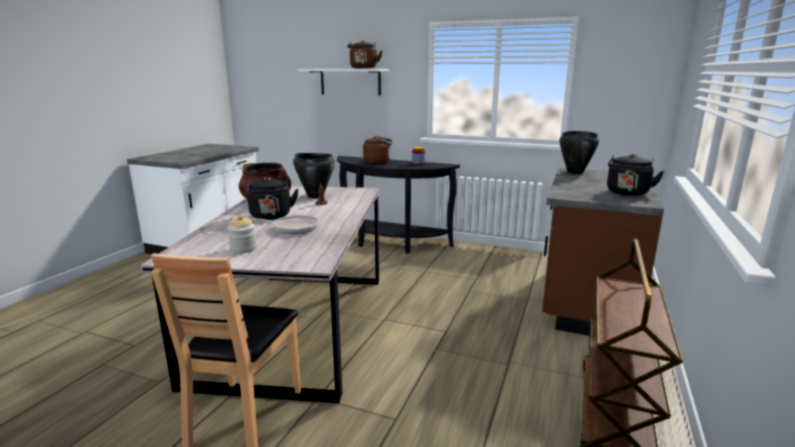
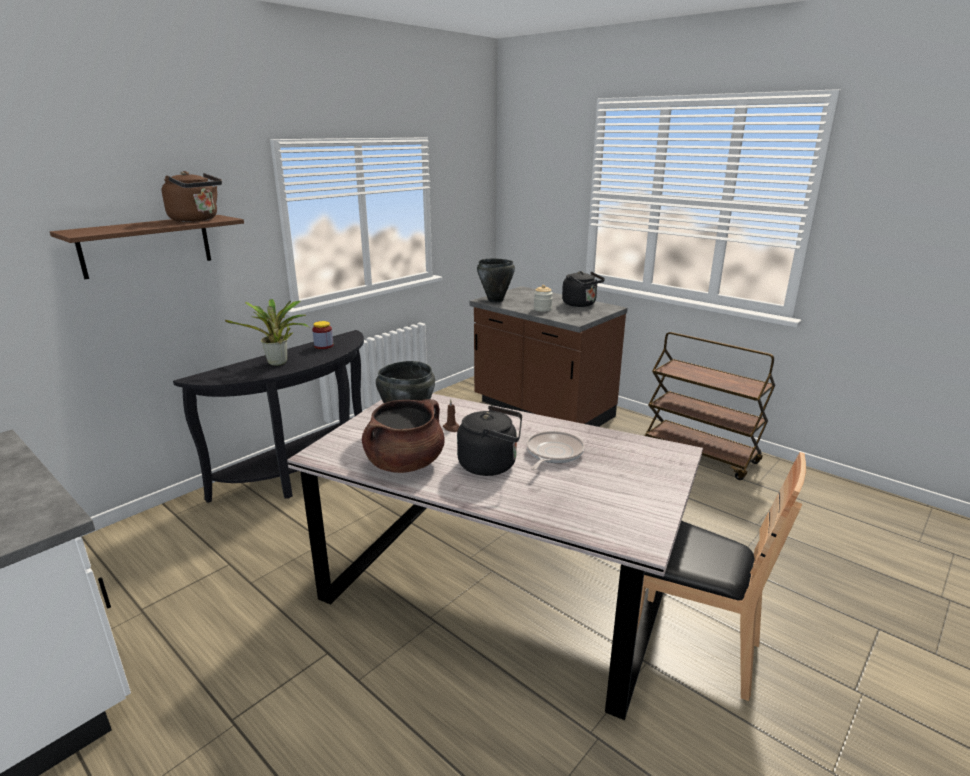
camera: 70 degrees left, 5 degrees up
jar [227,215,257,253] -> jar moved to [534,285,553,312]
white shelf [298,69,389,96] -> brown shelf [50,215,244,279]
brown kettle [363,136,392,164] -> potted plant [225,299,310,366]

